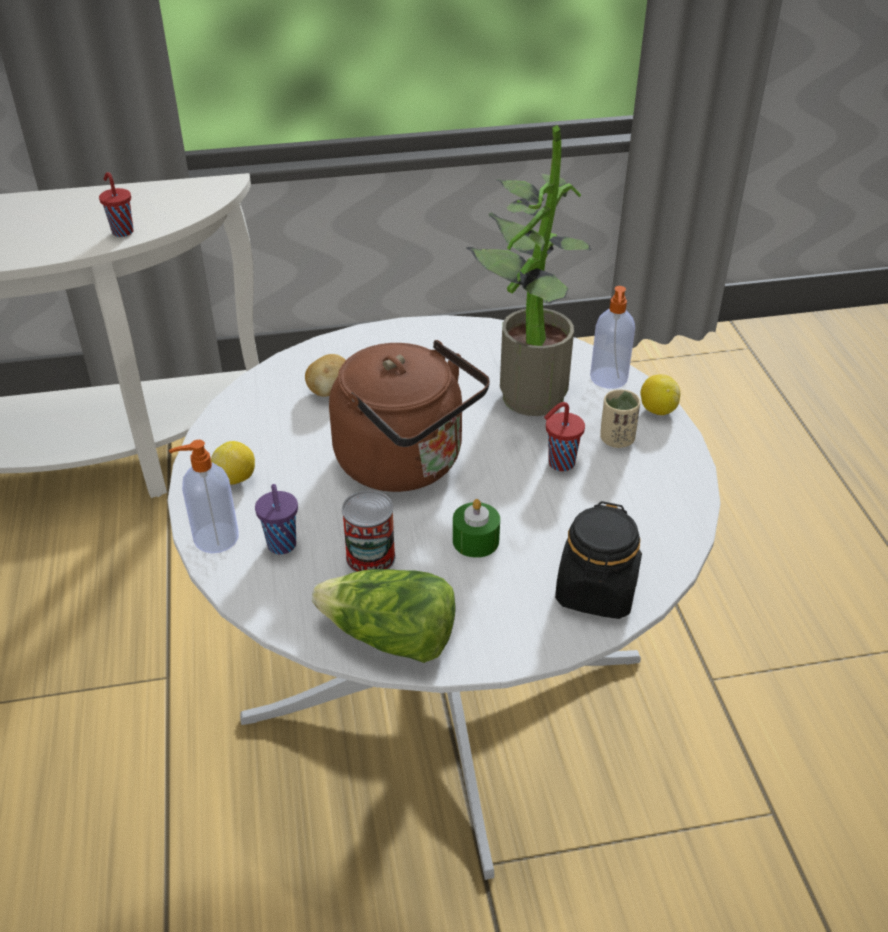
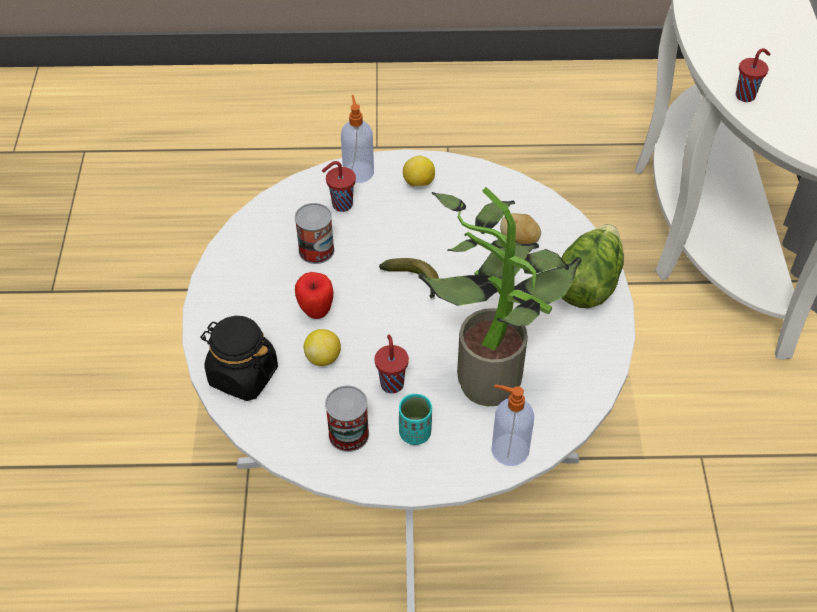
camera: 100 degrees right, 10 degrees up
purple cup [255,484,298,554] -> red cup [322,161,356,212]
lettuce [312,569,455,663] -> lettuce moved to [562,224,624,308]
brown kettle [329,340,490,492] -> banana [379,258,439,299]
green candle [453,499,500,558] -> apple [295,272,333,319]
beige cup [600,389,640,448] -> turquoise cup [399,394,432,445]
lemon [641,374,680,415] -> lemon moved to [303,329,341,366]
none -> can [325,386,369,452]

